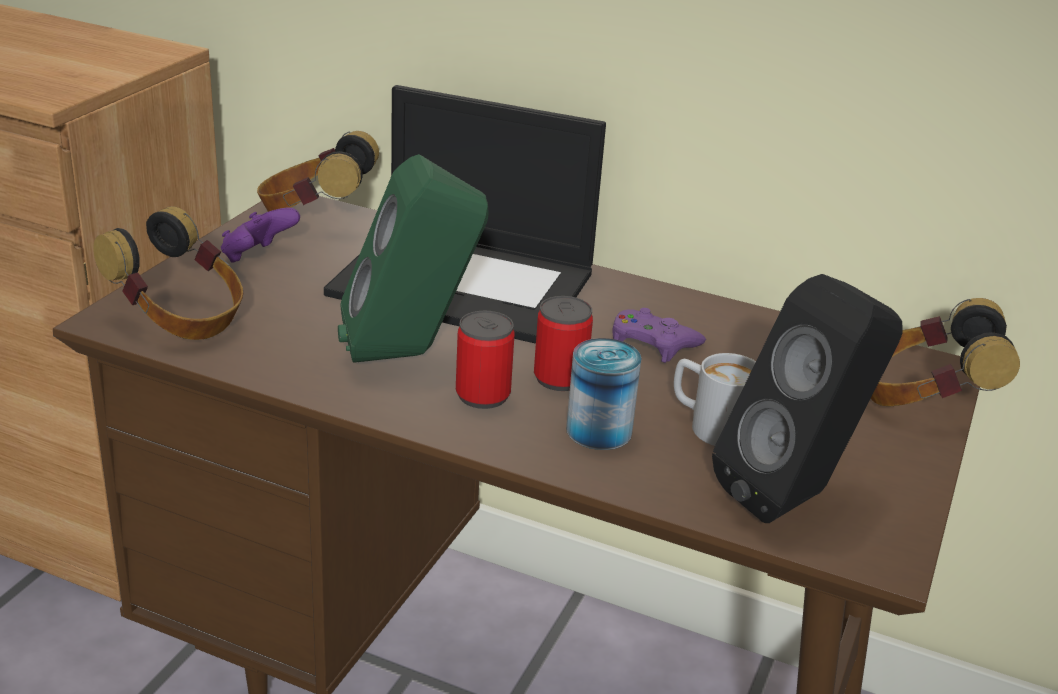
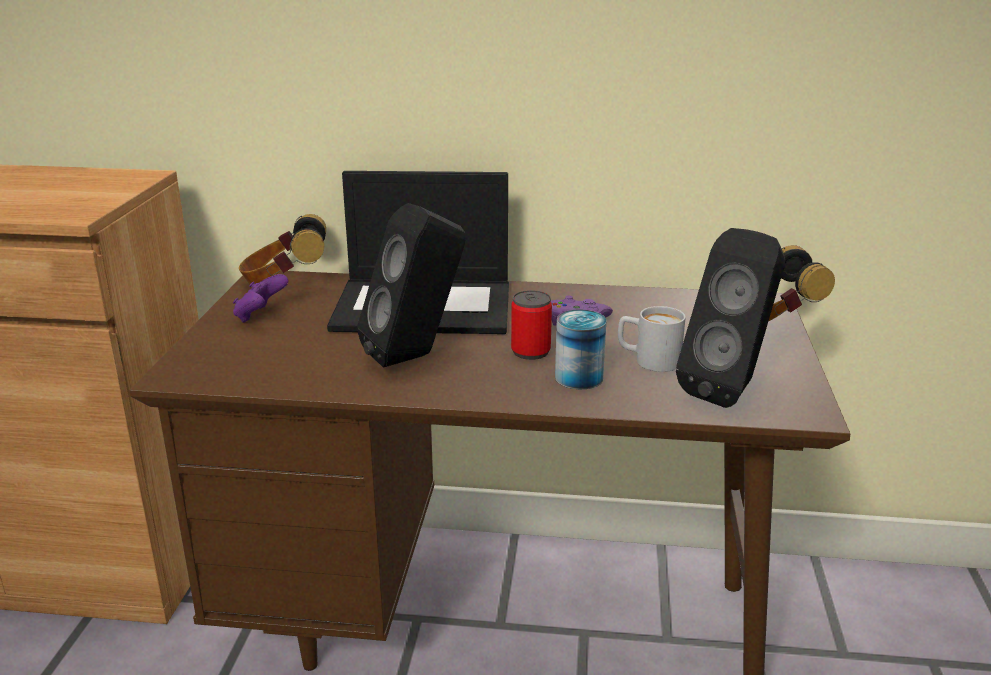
camera: 15 degrees left, 5 degrees down
headphones [93,206,243,340] -> none
green speaker [338,154,489,363] -> black speaker [357,203,465,368]
can [456,311,515,409] -> none

